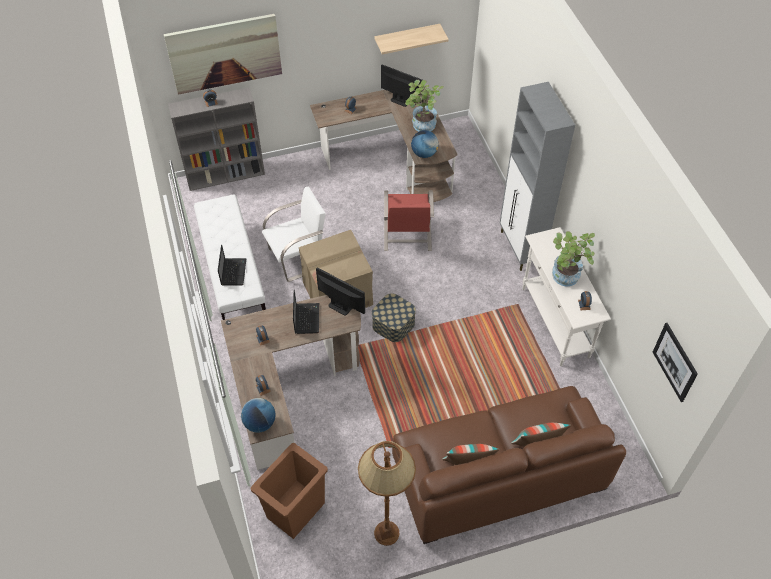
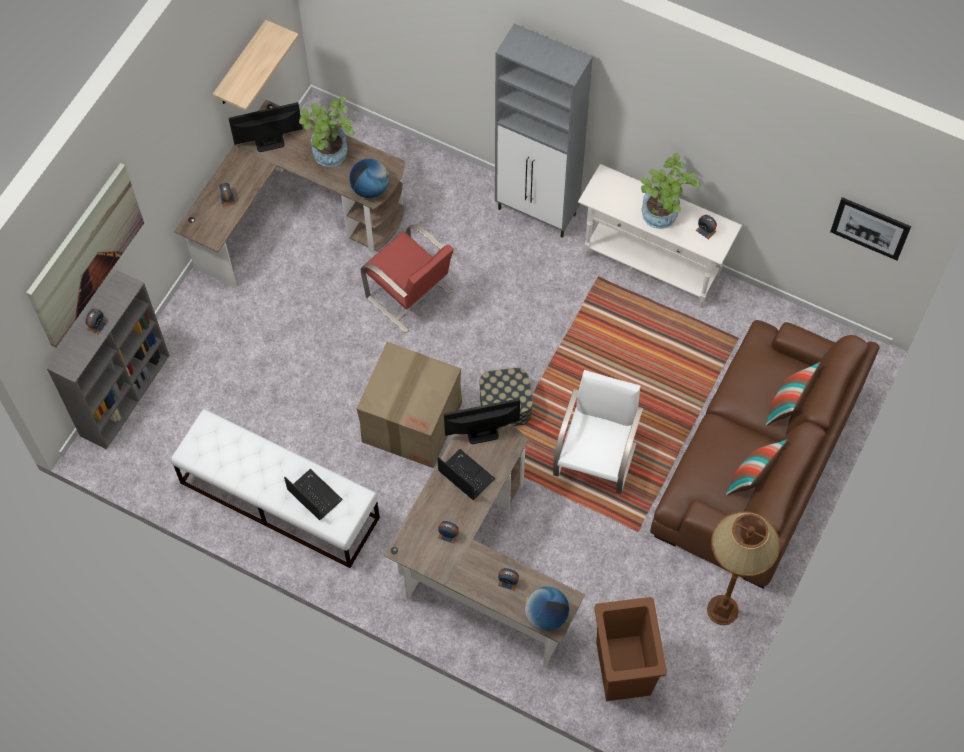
camera: 45 degrees left, 10 degrees up
white chair [262,186,326,282] -> white chair moved to [553,370,643,495]

